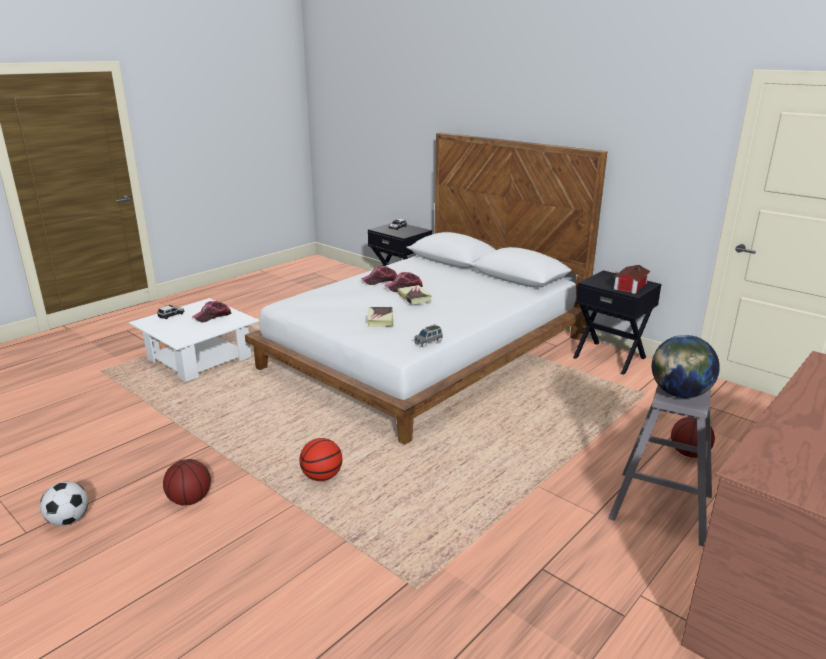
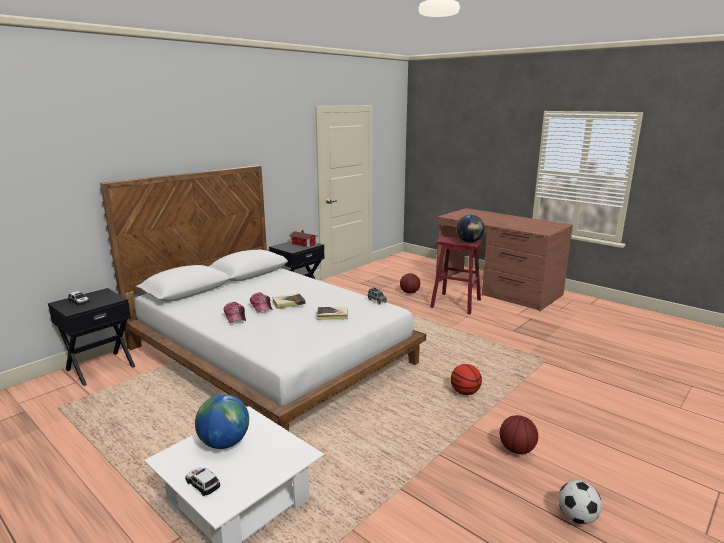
camera: 90 degrees left, 5 degrees down
cap [192,301,232,322] -> globe [195,394,249,449]
grey stool [608,385,712,547] -> red stool [430,237,483,314]

